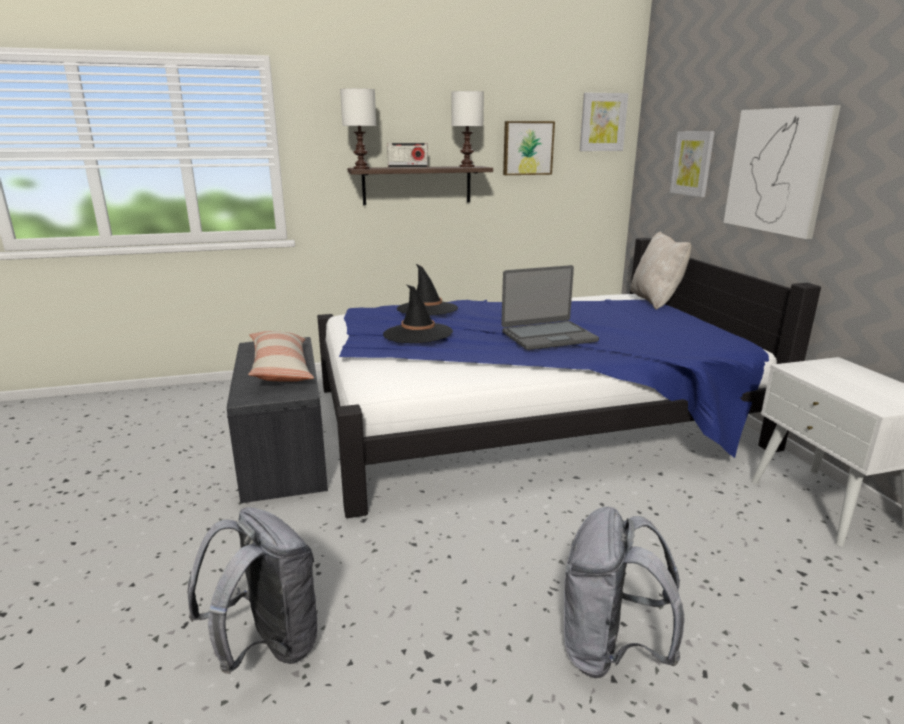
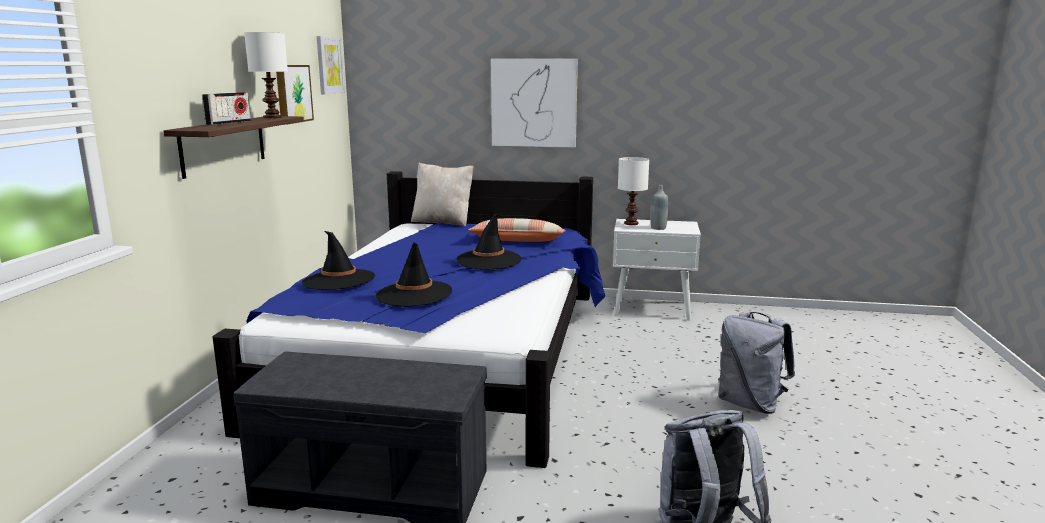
camera: 65 degrees left, 5 degrees down
pillow [248,331,314,382] -> pillow moved to [468,218,566,242]
white table lamp [340,88,376,169] -> white table lamp moved to [618,157,649,225]
laptop [501,265,599,350] -> black hat [457,213,522,270]
picture [670,131,715,197] -> none
none -> grey bottle [651,185,668,230]

